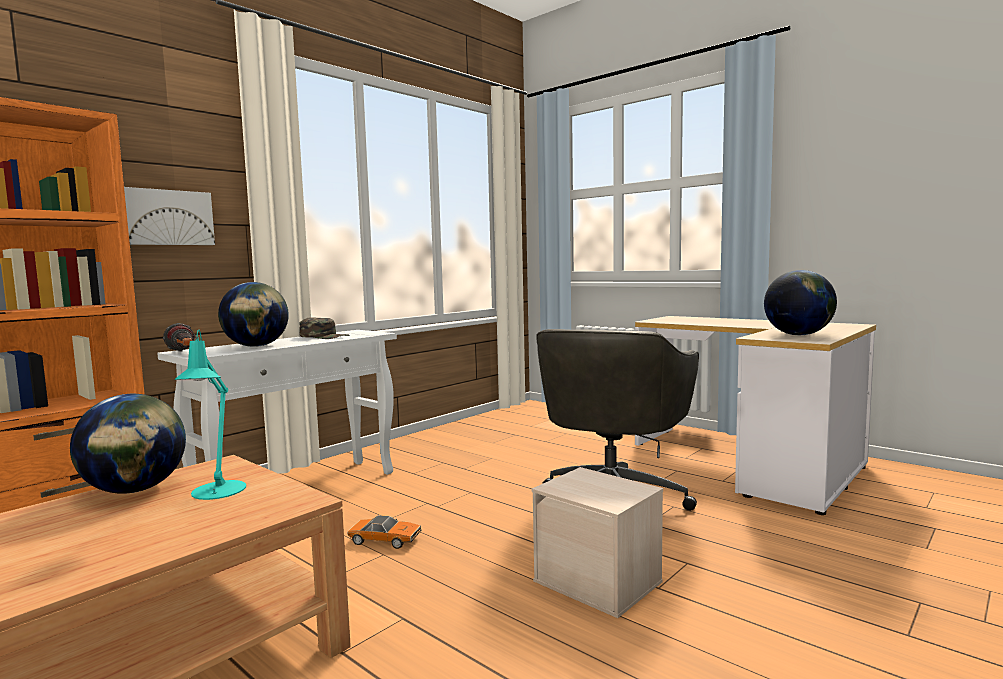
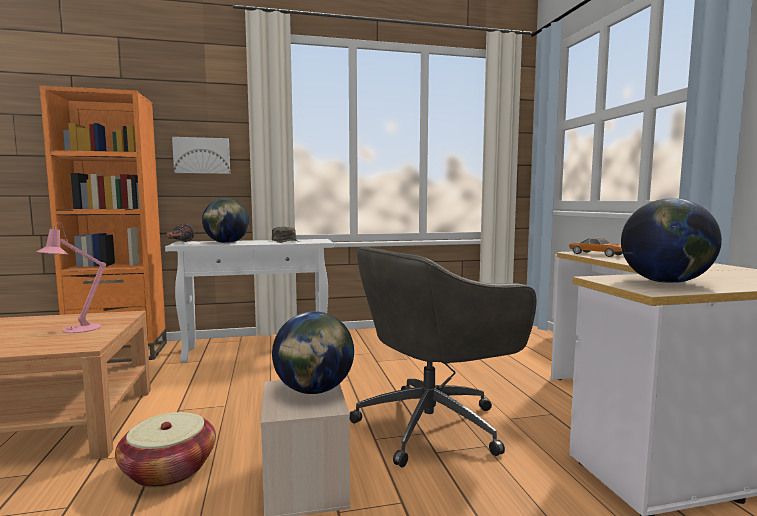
camera: 35 degrees right, 0 degrees up
globe [70,394,186,494] -> globe moved to [272,311,354,394]
turquoise table lamp [174,329,246,500] -> pink table lamp [36,222,106,333]
toy car [347,515,421,549] -> toy car moved to [569,238,623,257]
none -> basket [115,412,216,488]

